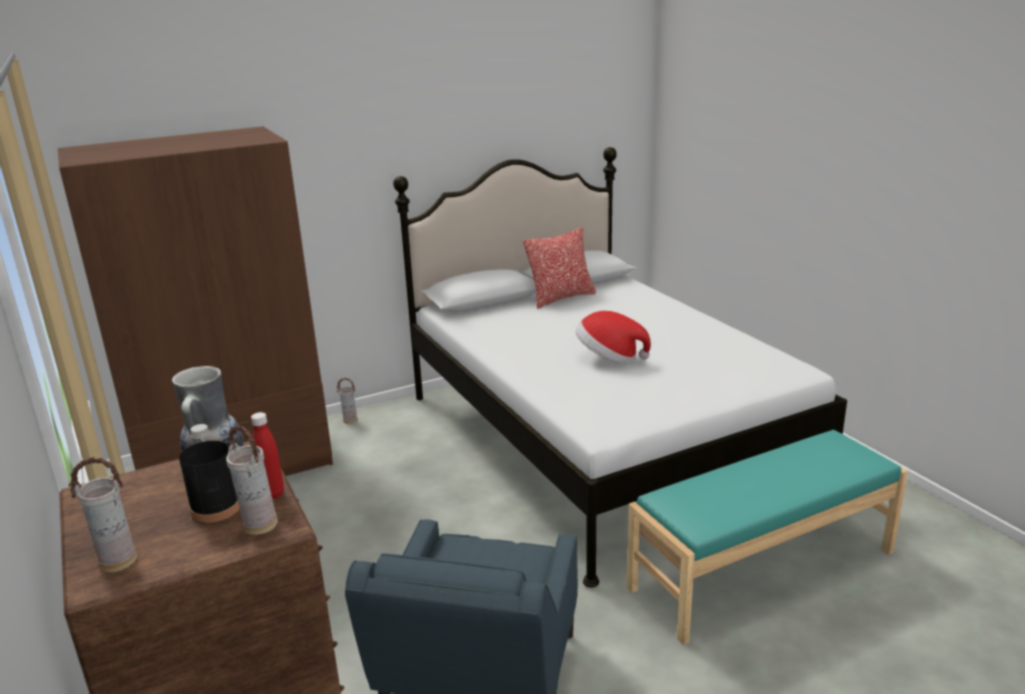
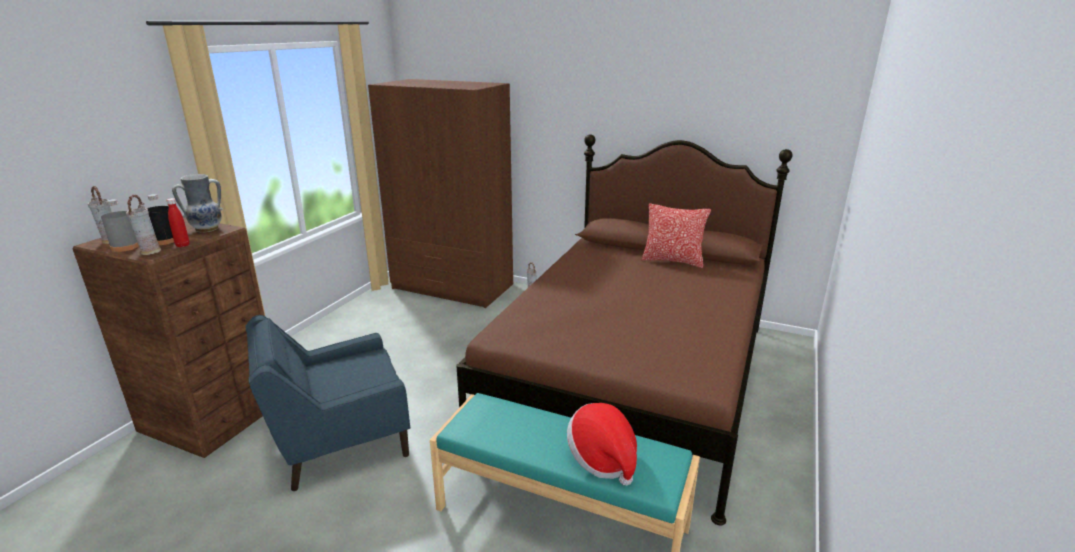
camera: 50 degrees right, 0 degrees up
white bed [393,147,847,588] -> brown bed [456,134,792,526]
hat [576,311,651,364] -> hat moved to [567,403,637,486]
none -> grey bottle [101,199,139,252]

